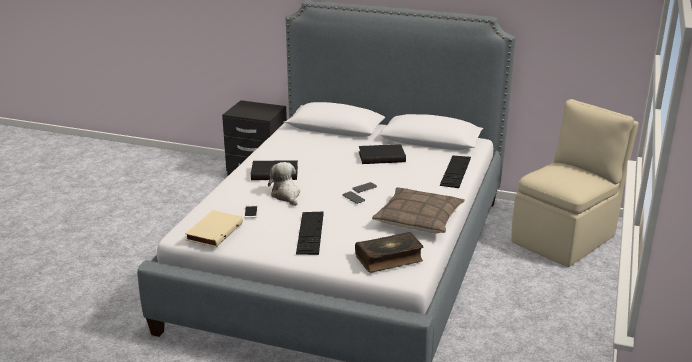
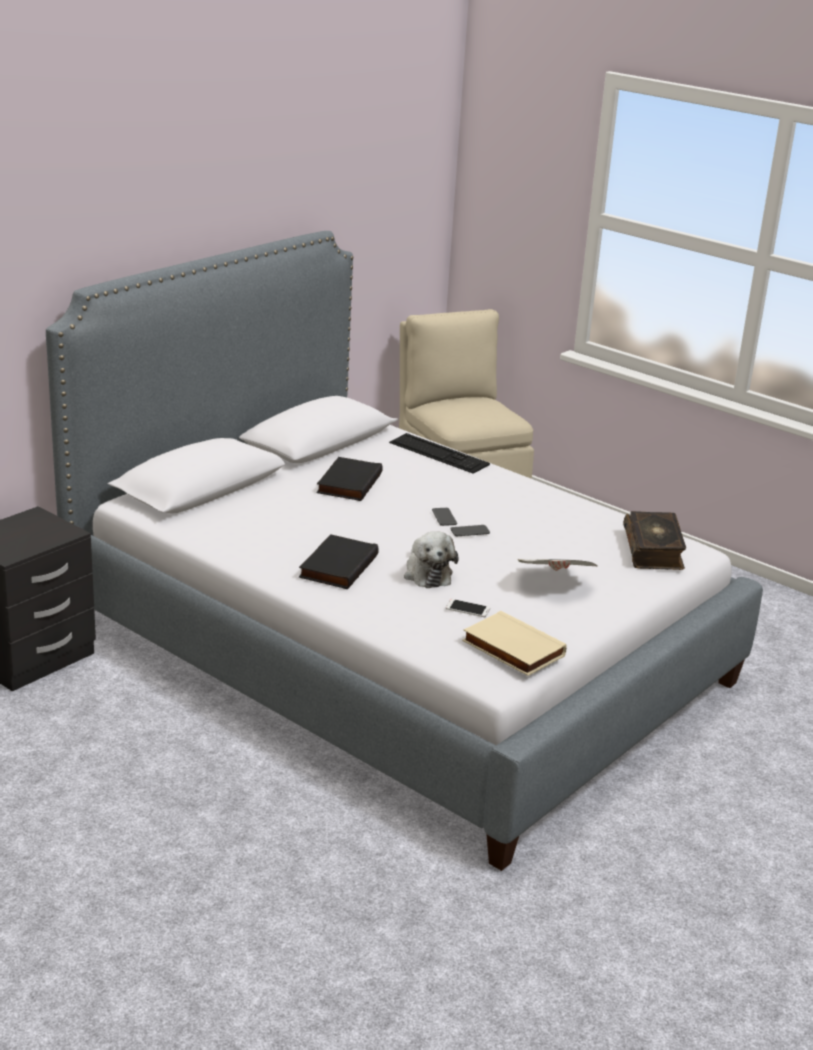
camera: 70 degrees left, 0 degrees up
plush toy [268,162,300,206] -> plush toy turned 105 degrees counterclockwise [404,531,459,588]
keyboard [296,212,324,255] -> newspaper [518,559,597,571]
pillow [372,187,465,233] -> none

